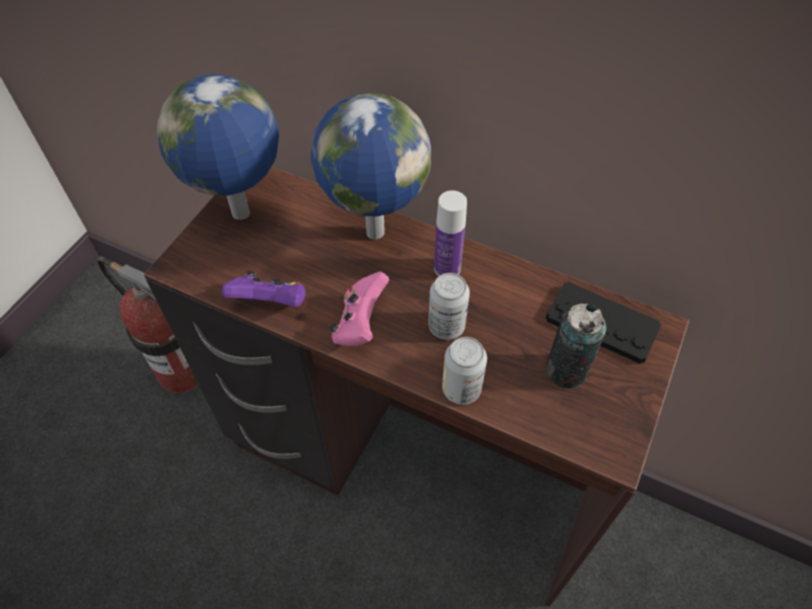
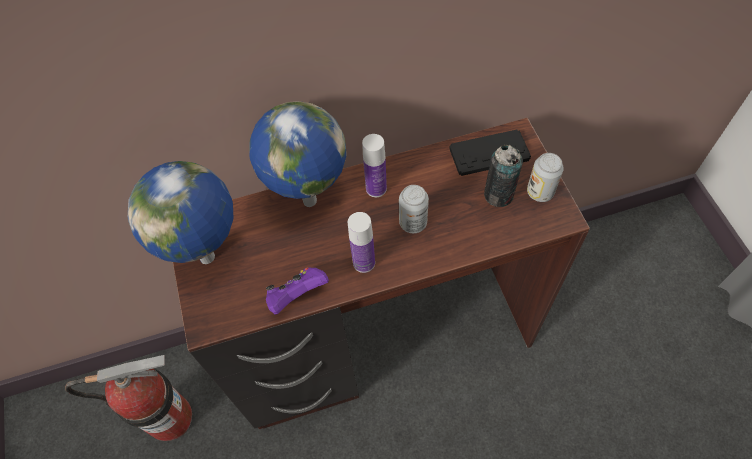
camera: 40 degrees left, 5 degrees up
pink game controller [330,272,389,346] -> bottle [348,212,375,273]
can [442,337,487,405] -> can moved to [527,153,564,202]

